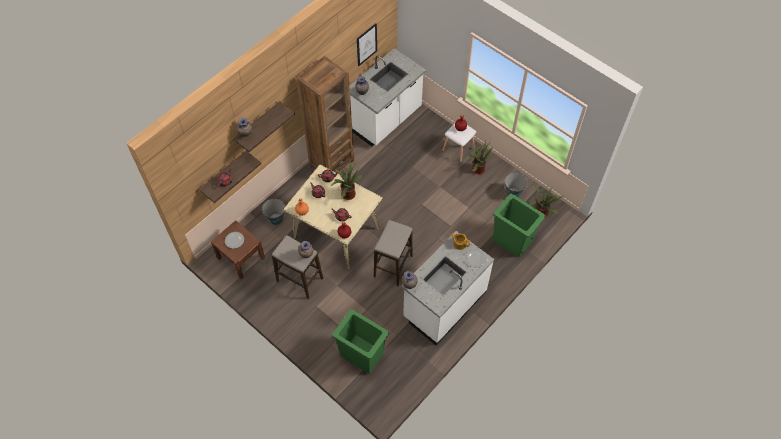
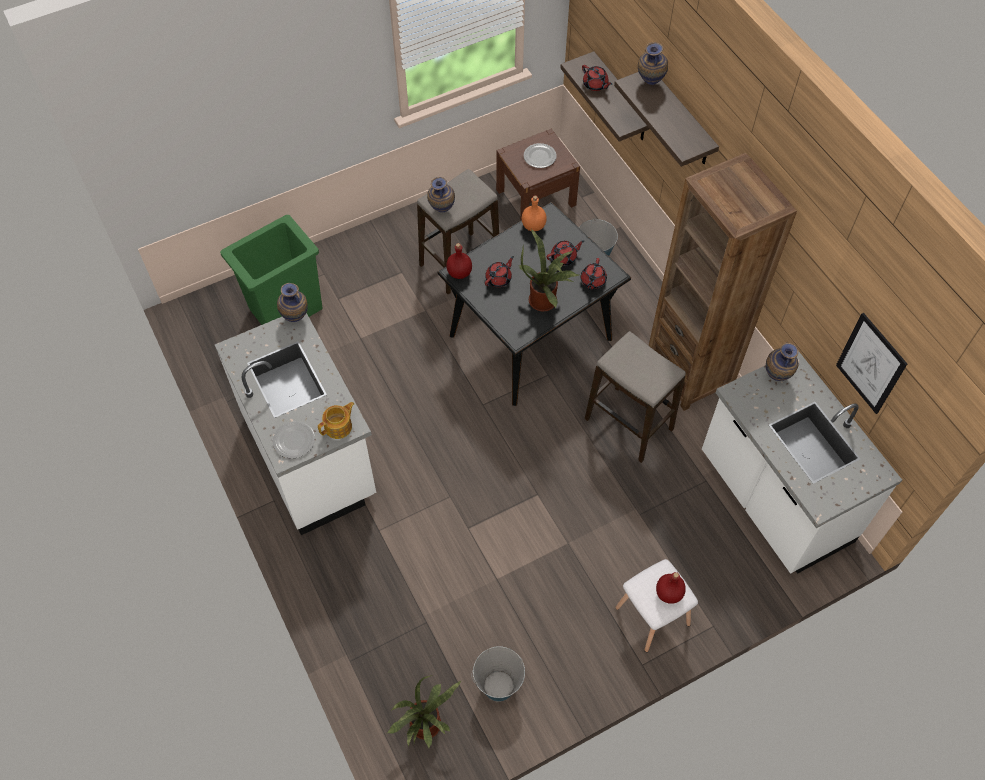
camera: 110 degrees right, 0 degrees up
beige dining table [283,165,383,269] -> black dining table [438,202,631,406]
stool [374,220,413,286] -> stool moved to [585,331,686,463]
potted plant [466,140,494,175] -> none
green trash can [493,194,546,258] -> none

